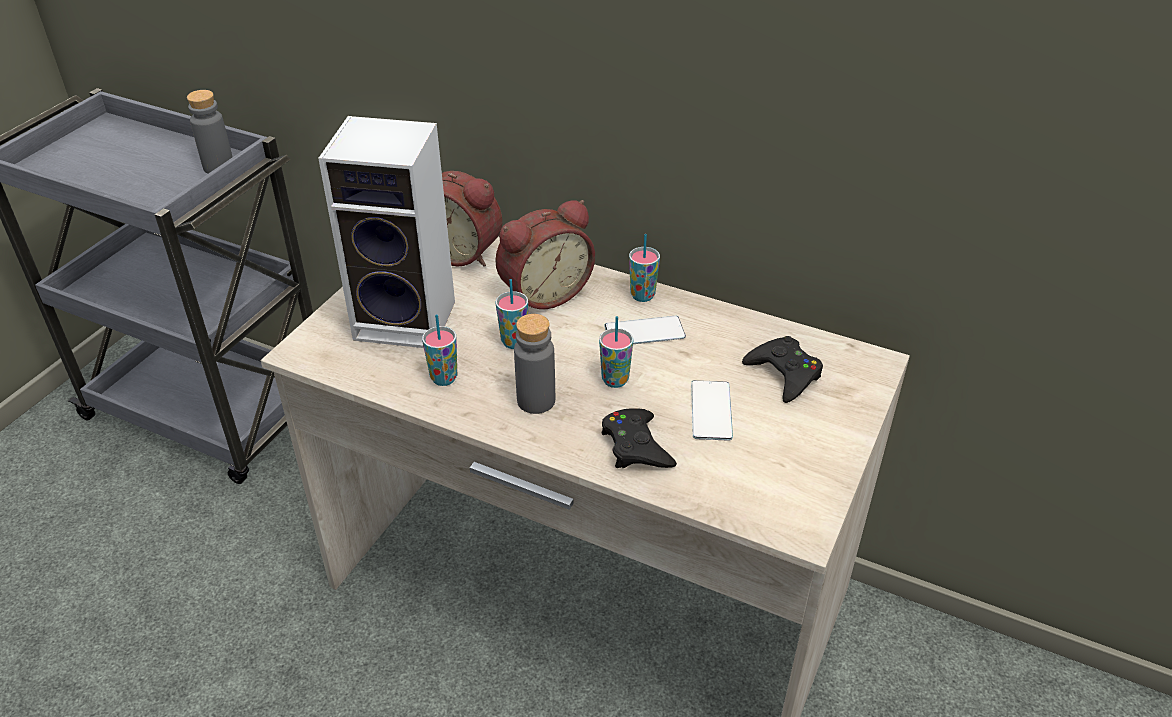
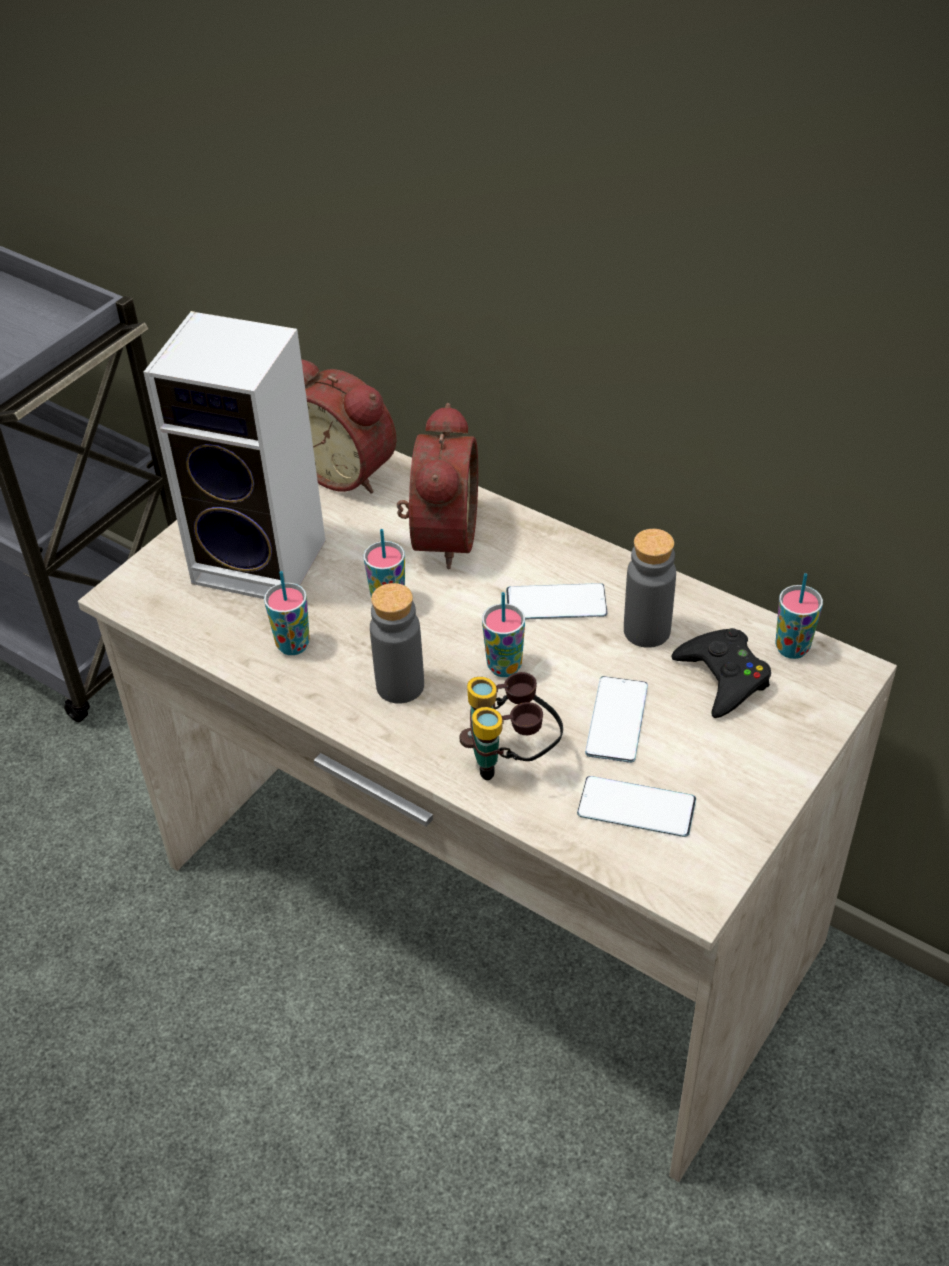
camera: 10 degrees right, 5 degrees up
grey bottle [187,90,233,174] -> grey bottle moved to [624,529,676,648]
alarm clock [495,200,595,309] -> alarm clock turned 60 degrees counterclockwise [397,403,478,569]
black game controller [601,408,677,468] -> binoculars [460,672,563,780]
cup [629,234,660,302] -> cup moved to [775,573,823,659]
none -> phone [577,776,696,837]

